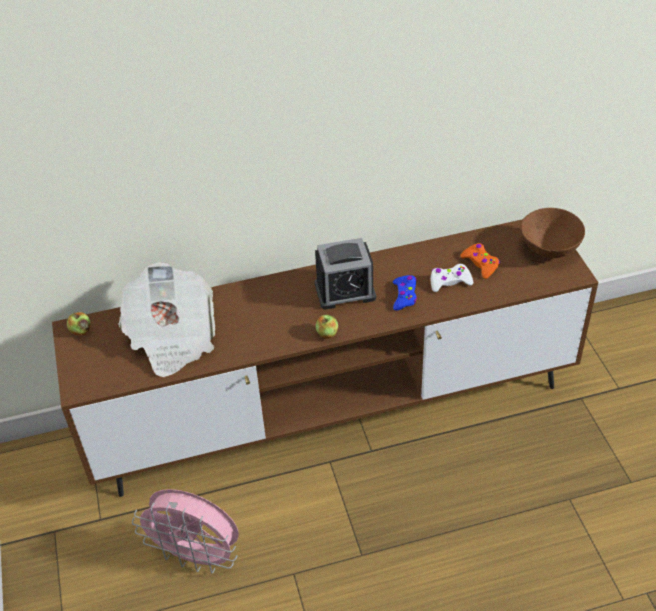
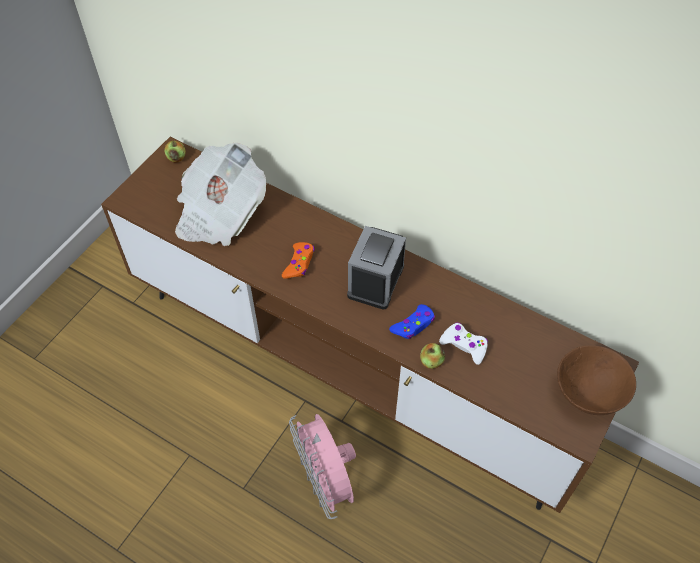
camera: 45 degrees right, 10 degrees up
pink fan [132,489,239,573] -> pink fan moved to [289,414,356,519]
alarm clock [315,238,376,310] -> alarm clock turned 75 degrees clockwise [347,226,406,309]
apple [316,315,338,339] -> apple moved to [420,343,445,369]
orange game controller [461,243,500,279] -> orange game controller moved to [282,242,315,279]

